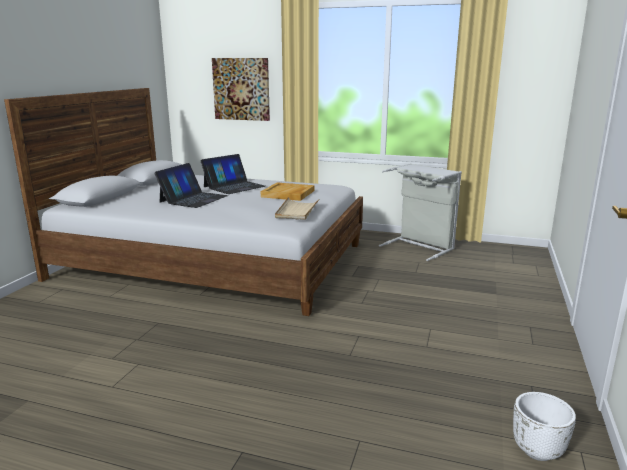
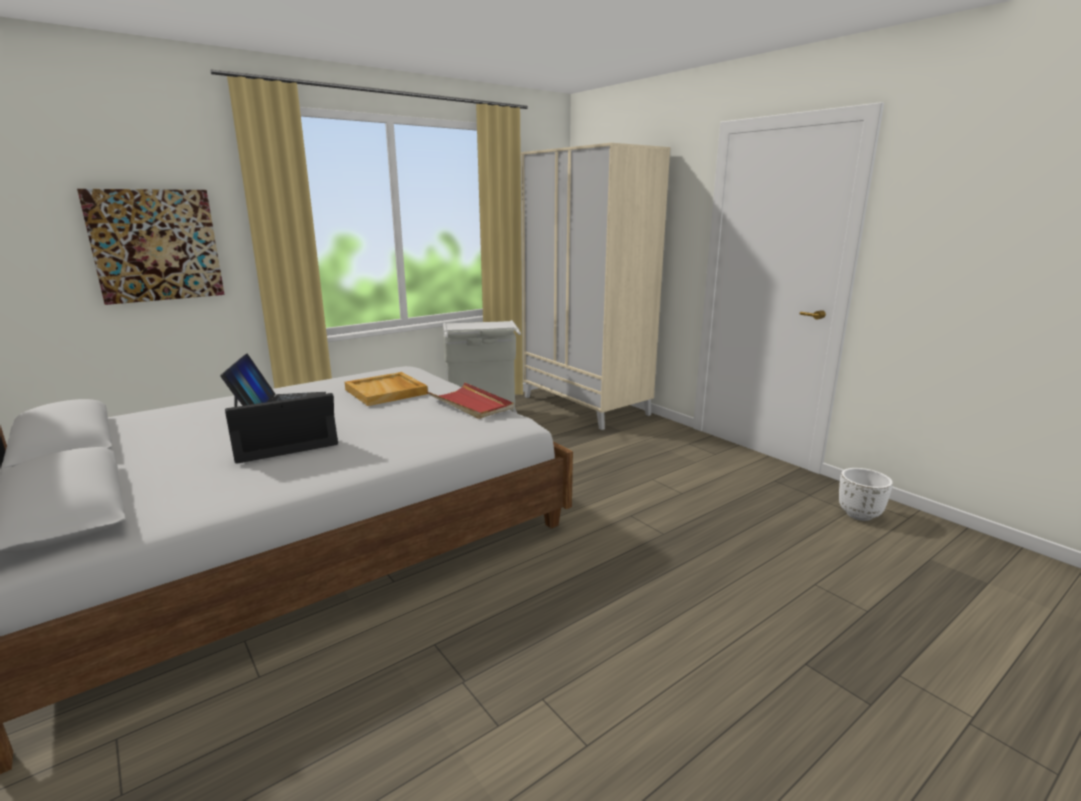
camera: 55 degrees left, 0 degrees up
laptop [154,163,228,208] -> laptop turned 90 degrees counterclockwise [225,393,338,463]
beige tray [275,197,319,220] -> red tray [427,382,514,419]
none -> beige wardrobe [521,143,670,430]

